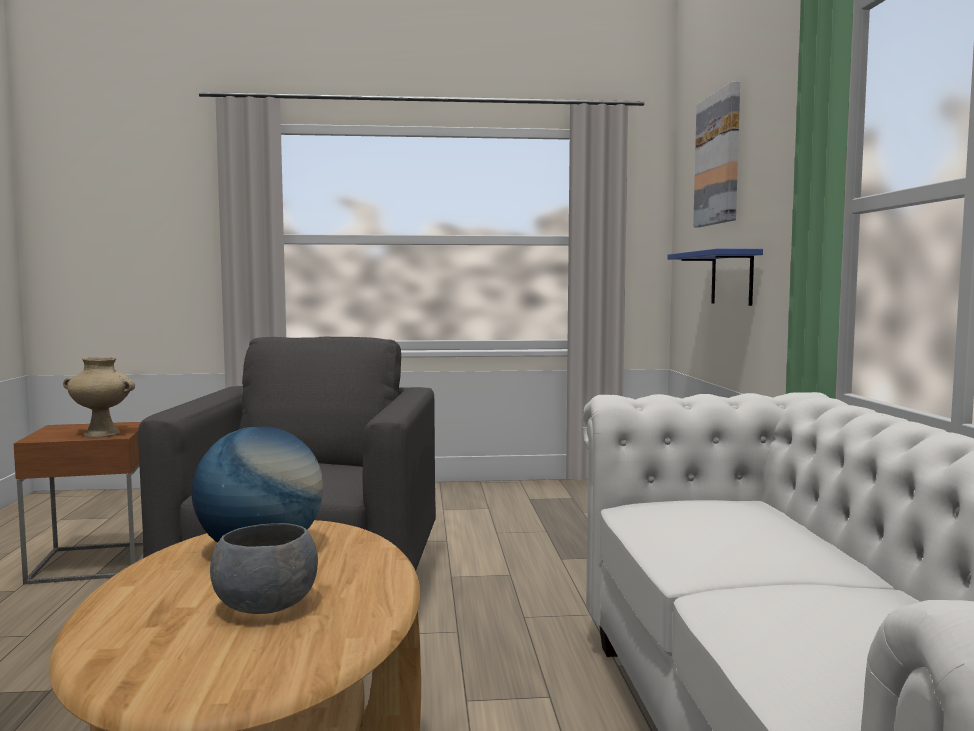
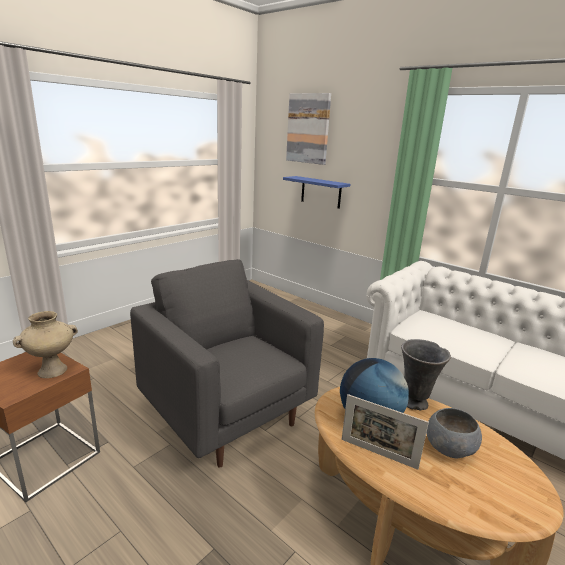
camera: 45 degrees left, 15 degrees up
none -> picture frame [342,394,429,470]
none -> grey vase [401,339,451,411]

